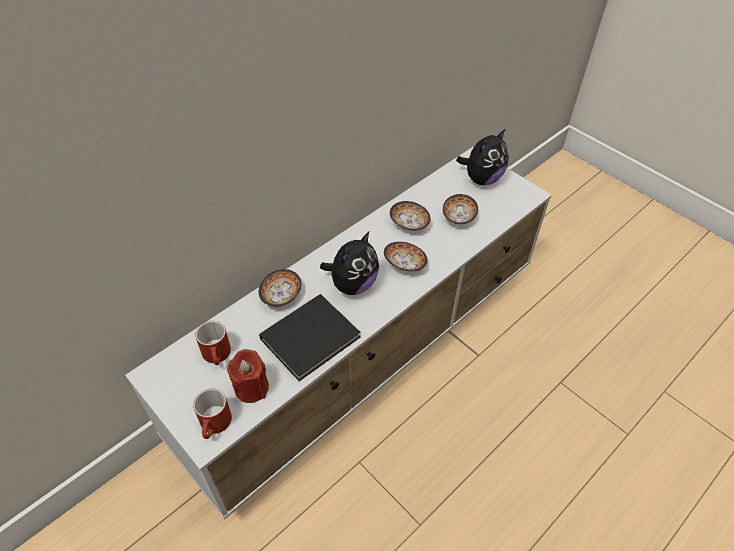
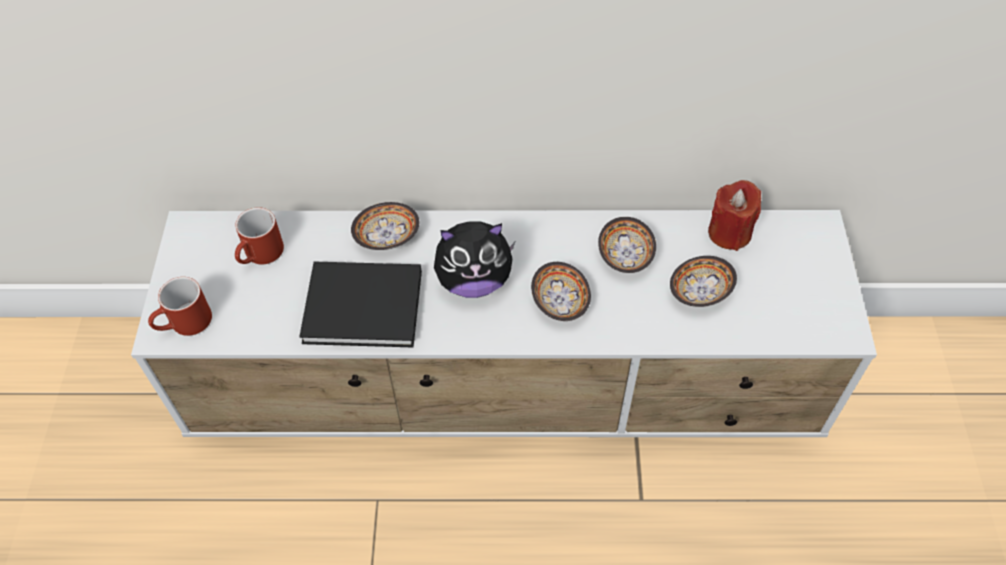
camera: 45 degrees right, 5 degrees up
red candle [227,349,269,403] -> red candle moved to [708,180,761,251]
plush toy [456,129,509,185] -> none

